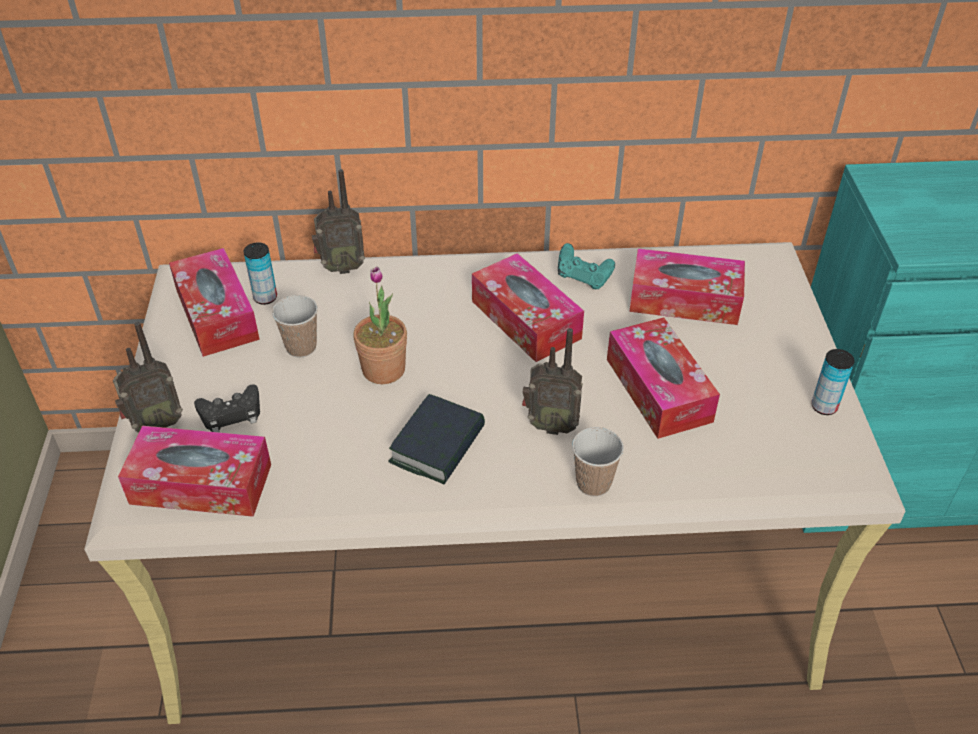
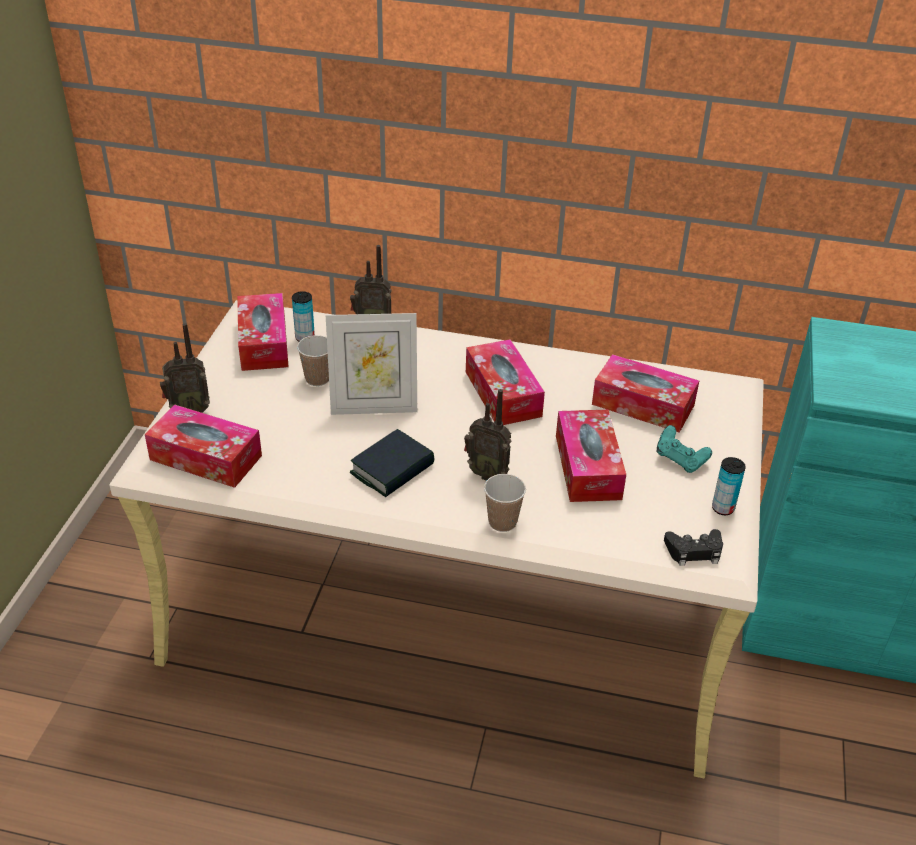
camera: 15 degrees right, 5 degrees down
black game controller [194,385,260,432] -> black game controller moved to [664,529,723,566]
potted plant [353,266,407,384] -> picture frame [326,313,417,415]
turquoise game controller [558,243,615,289] -> turquoise game controller moved to [656,425,712,473]

